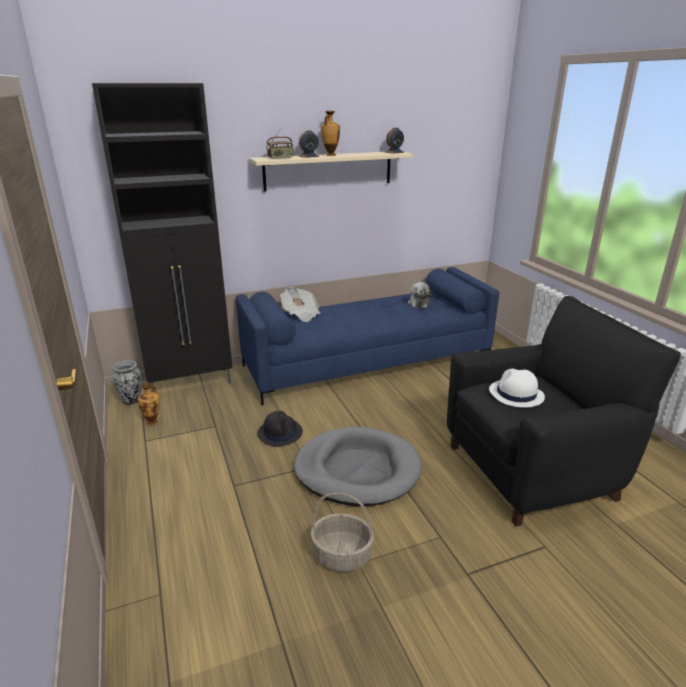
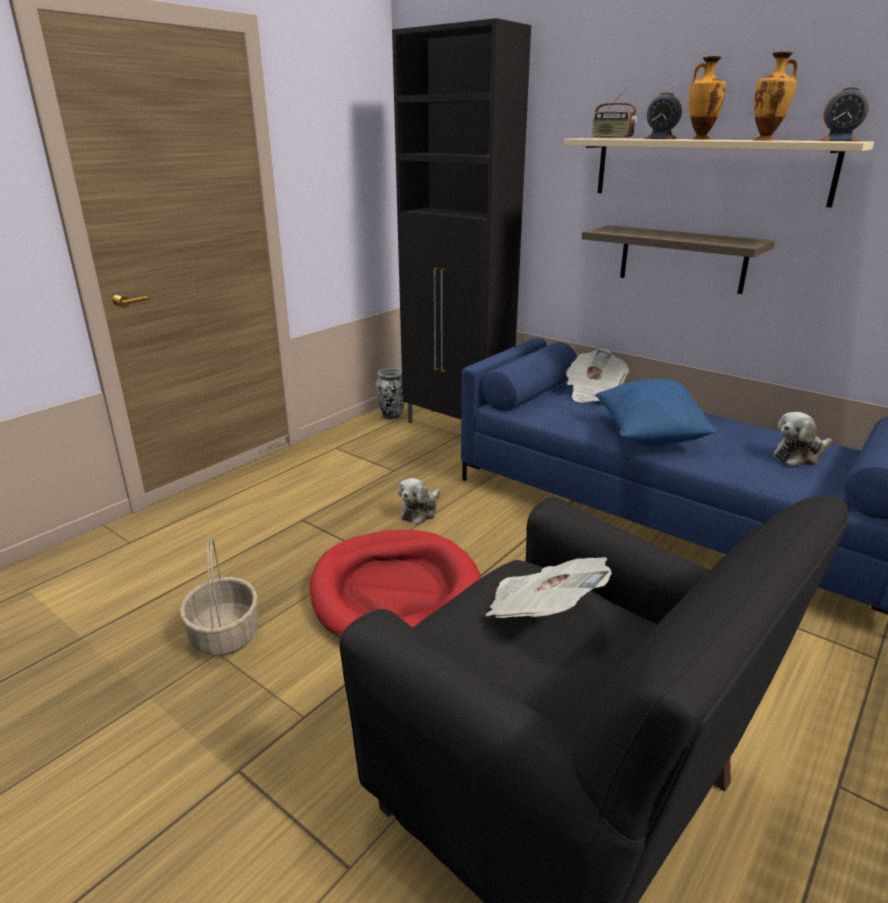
camera: 60 degrees right, 0 degrees up
vase [138,382,160,426] -> vase moved to [754,51,797,140]
black hat [257,411,303,447] -> plush toy [398,478,440,524]
grey dog bed [294,427,422,506] -> red dog bed [310,530,482,638]
white hat [489,369,545,408] -> newspaper [486,557,612,618]
none -> shelf [582,225,775,294]
none -> blue pillow [595,379,717,446]

